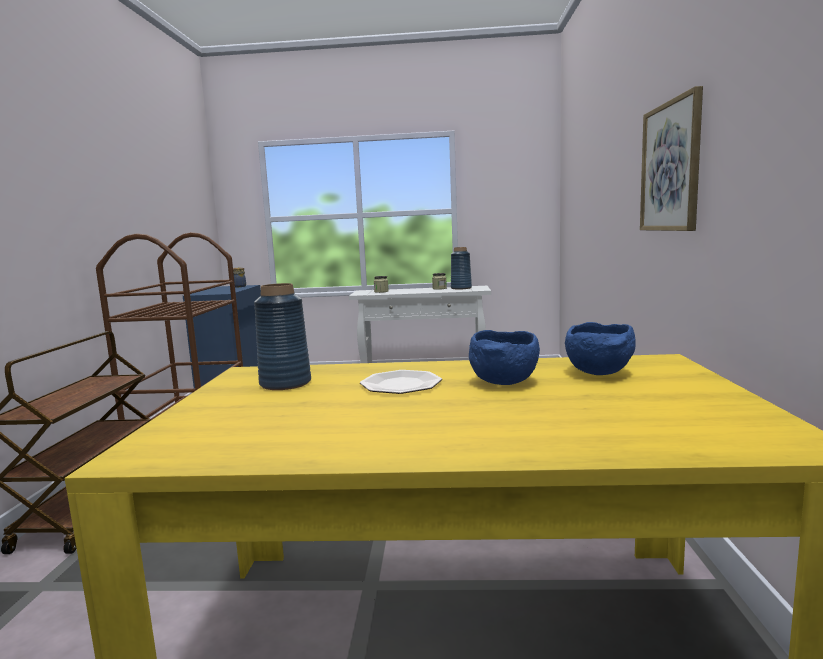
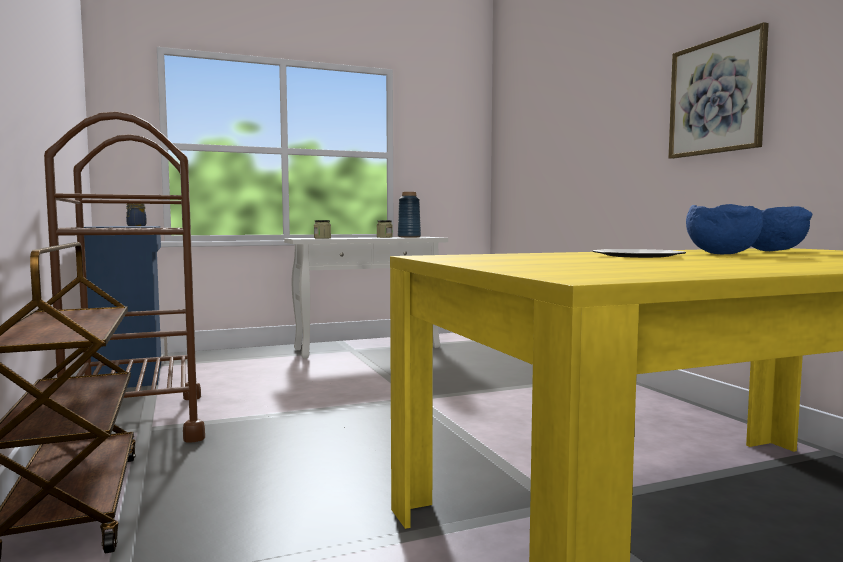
camera: 25 degrees left, 5 degrees down
blue vase [254,283,311,390] -> none

